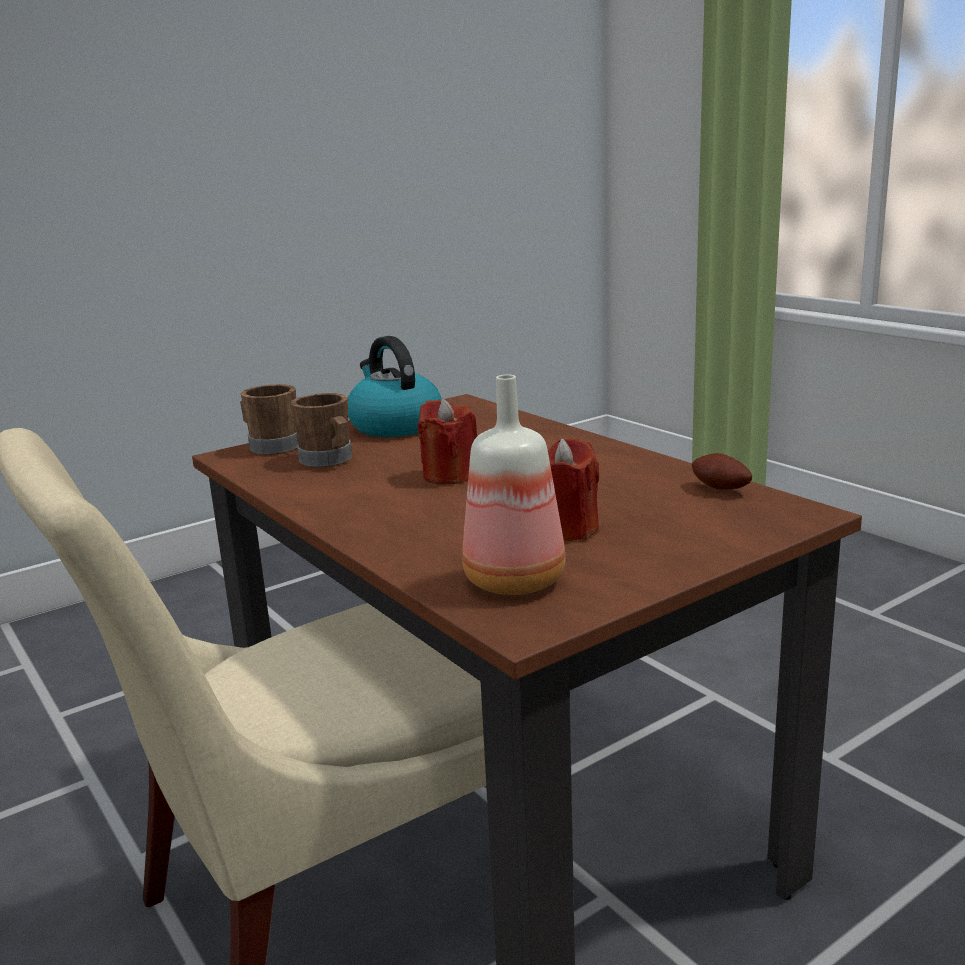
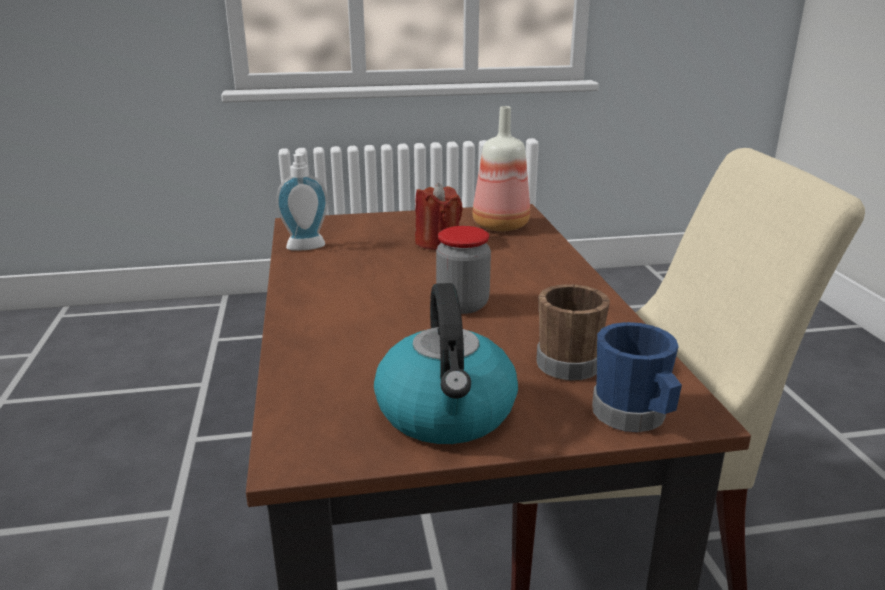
camera: 155 degrees left, 5 degrees up
brown mug [240,384,298,455] -> blue mug [592,322,682,432]
red candle [418,399,477,485] -> jar [436,226,491,314]
potato [692,453,752,490] -> soap dispenser [276,150,328,251]

